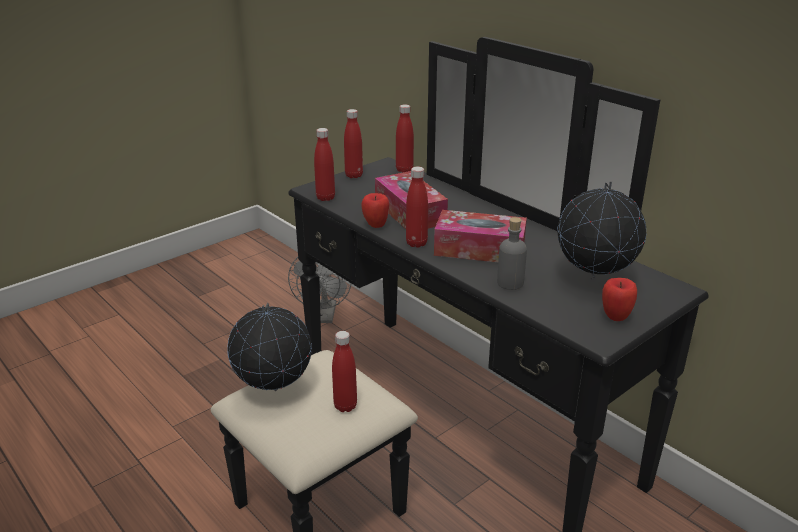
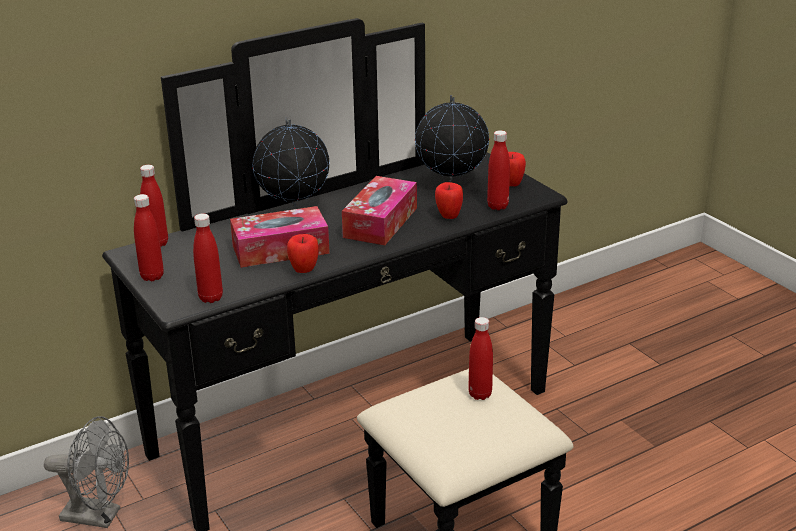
camera: 80 degrees left, 0 degrees up
globe [227,303,312,391] -> globe moved to [252,118,330,207]
red bottle [406,167,428,248] -> red bottle moved to [487,130,510,210]
grey bottle [497,217,527,290] -> apple [435,182,463,219]

